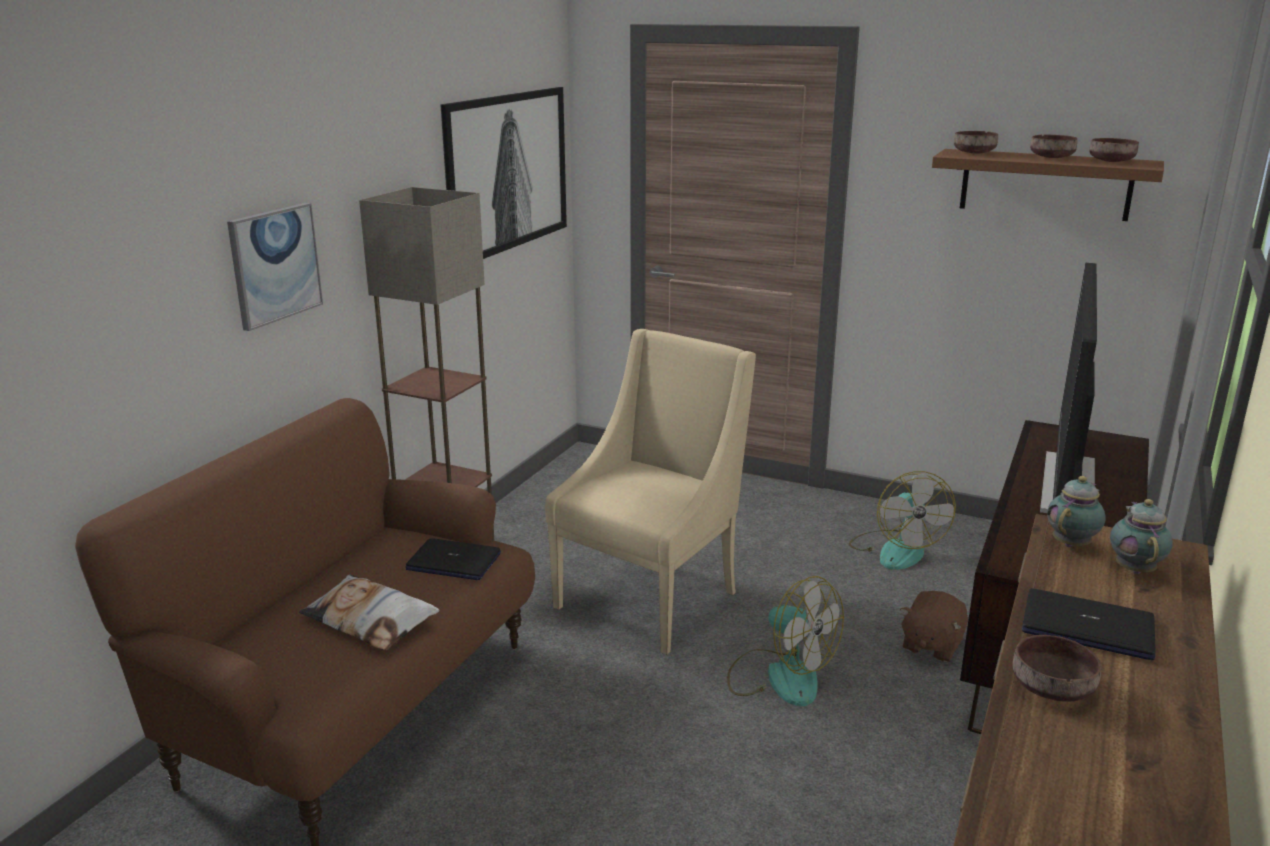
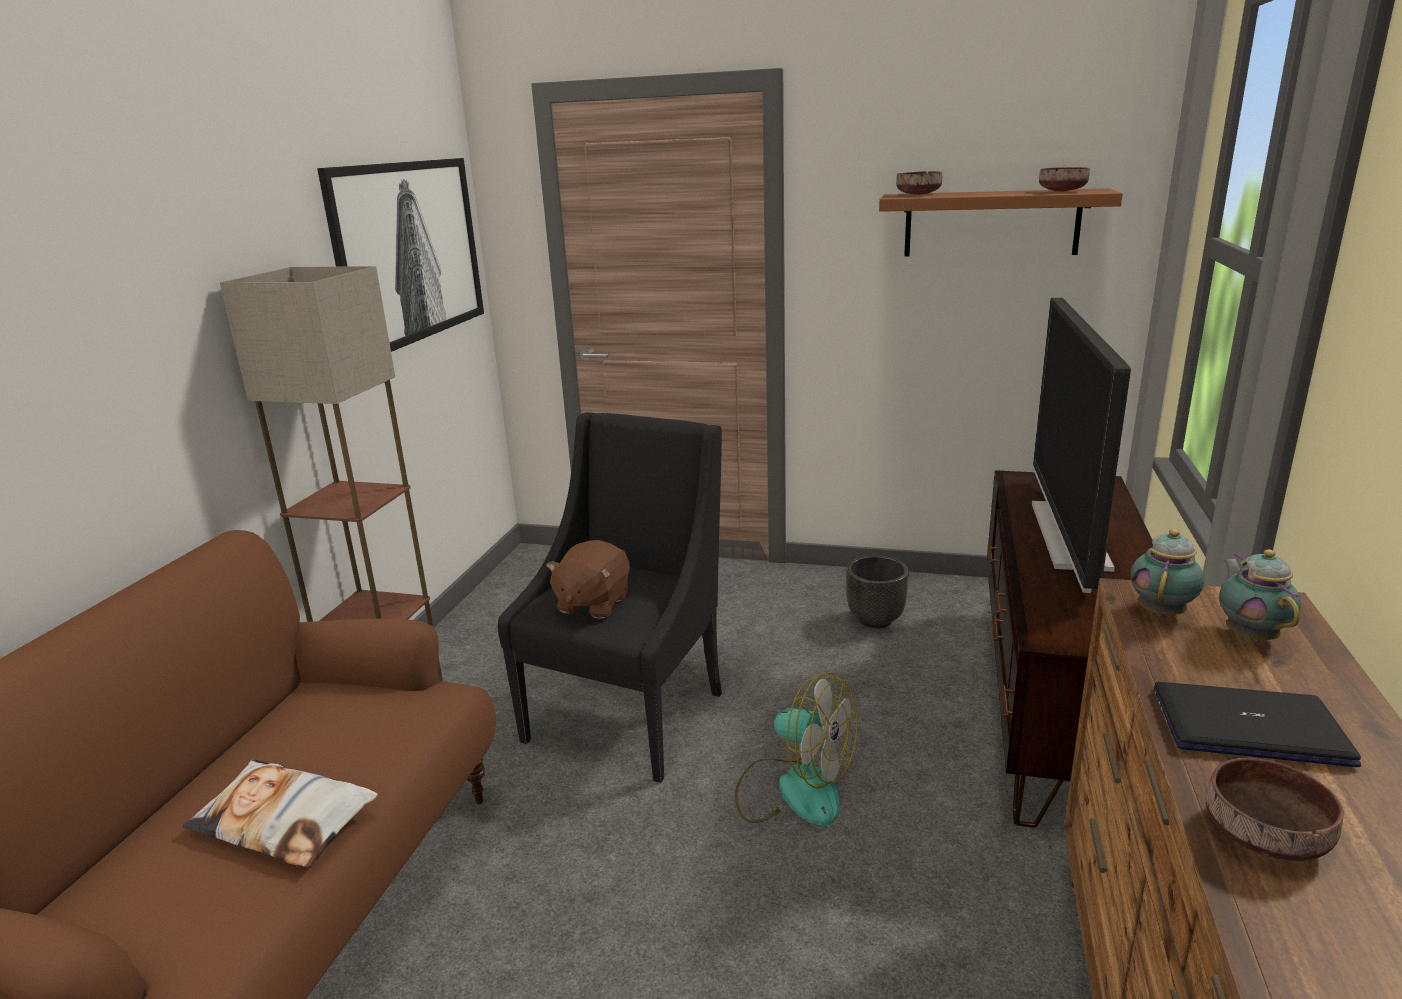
camera: 10 degrees left, 0 degrees up
picture [227,203,323,331] -> none
laptop [405,538,501,580] -> none
beige armchair [545,329,756,655] -> black armchair [498,412,722,783]
fan [849,471,956,570] -> black planter [846,556,909,628]
brown plush toy [900,591,968,662] -> brown plush toy moved to [546,540,630,619]
brown bowl [1030,135,1077,158] -> none

